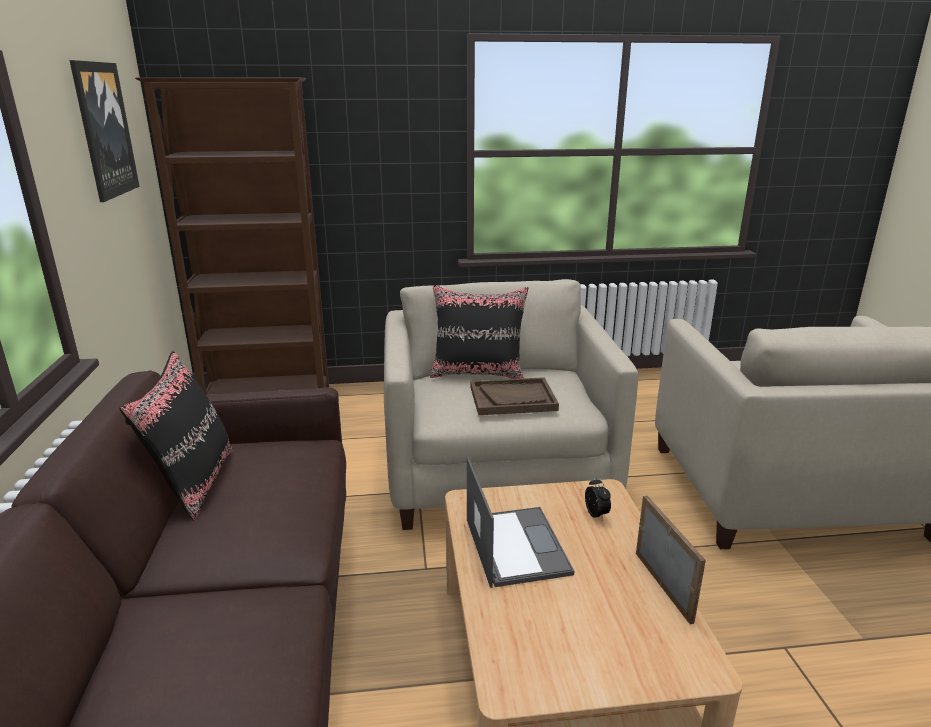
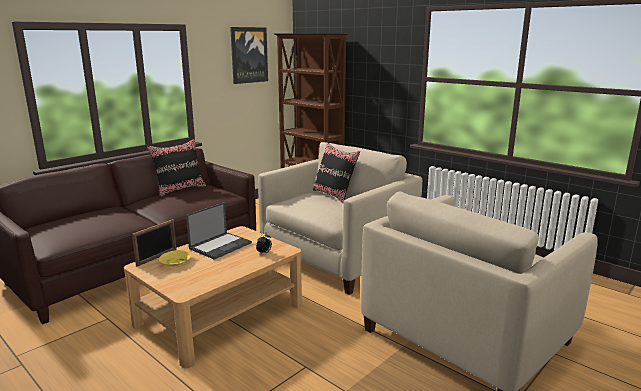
camera: 50 degrees right, 5 degrees down
brown tray [471,377,559,415] -> none
picture frame [636,495,706,624] -> picture frame moved to [132,219,177,267]
none -> yellow bowl [159,250,191,266]

